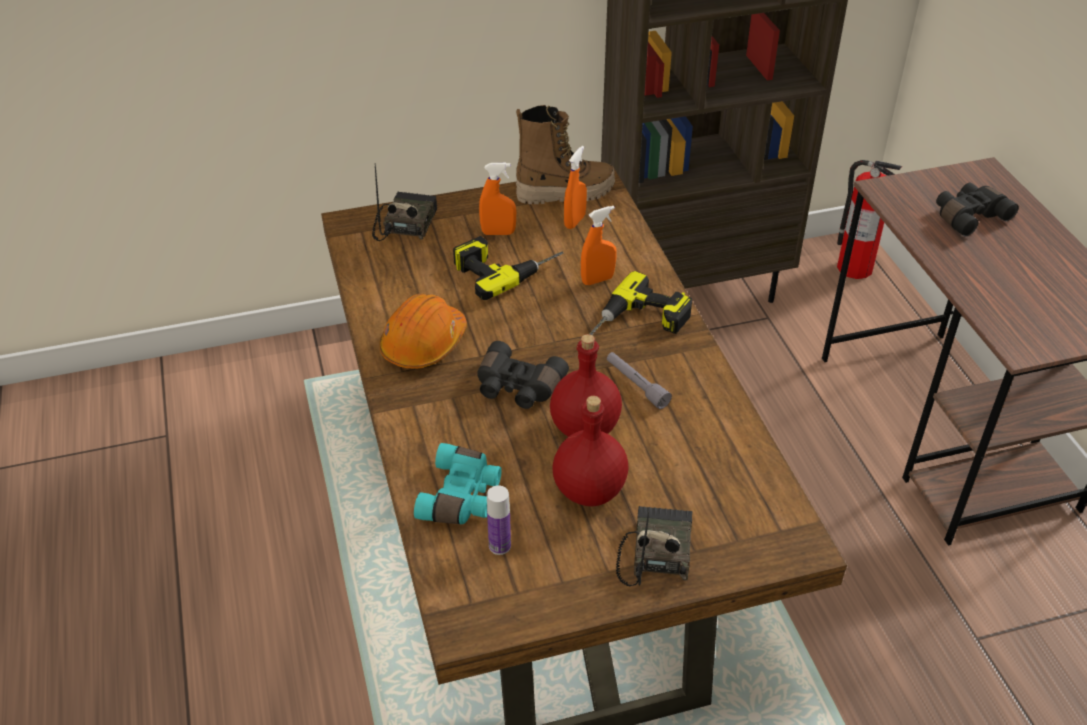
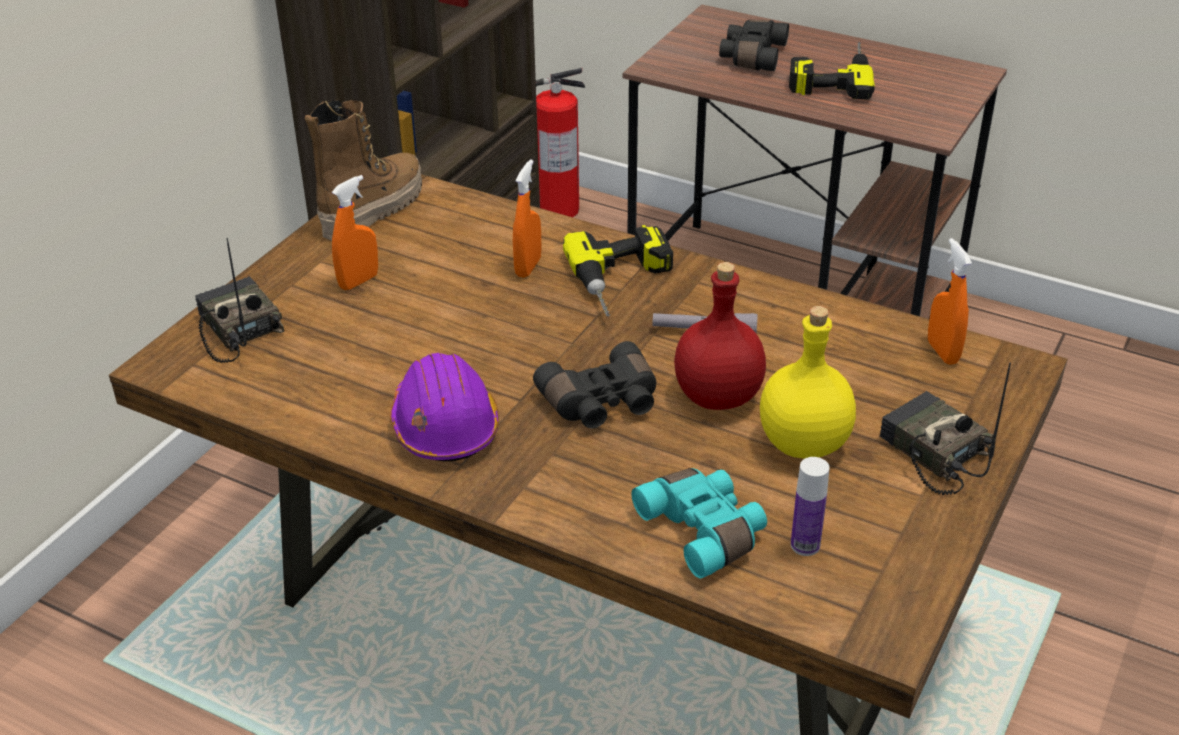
camera: 45 degrees left, 5 degrees down
orange hard hat [379,294,467,370] -> purple hard hat [390,353,499,461]
power drill [453,236,563,300] -> power drill moved to [789,42,875,100]
red bottle [552,396,629,506] -> yellow bottle [760,306,856,458]
orange spray bottle [564,146,587,229] -> orange spray bottle moved to [928,238,972,365]

